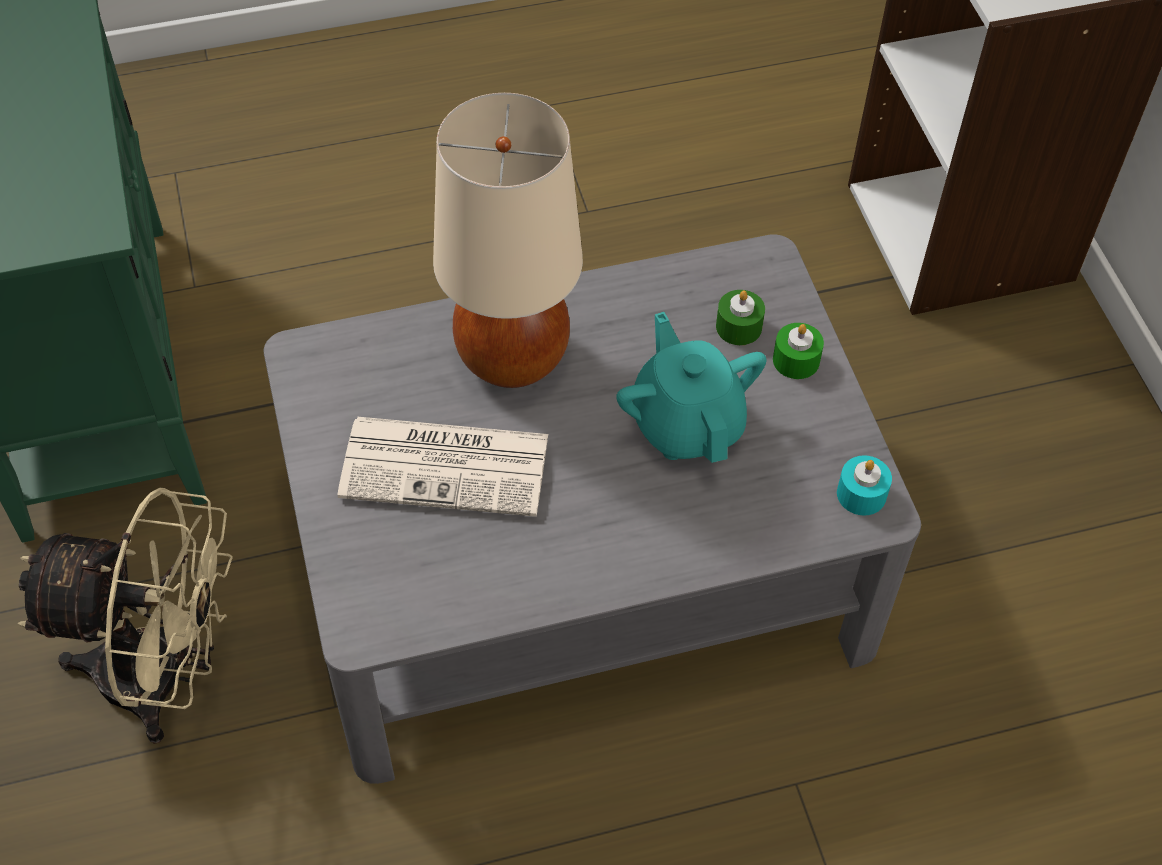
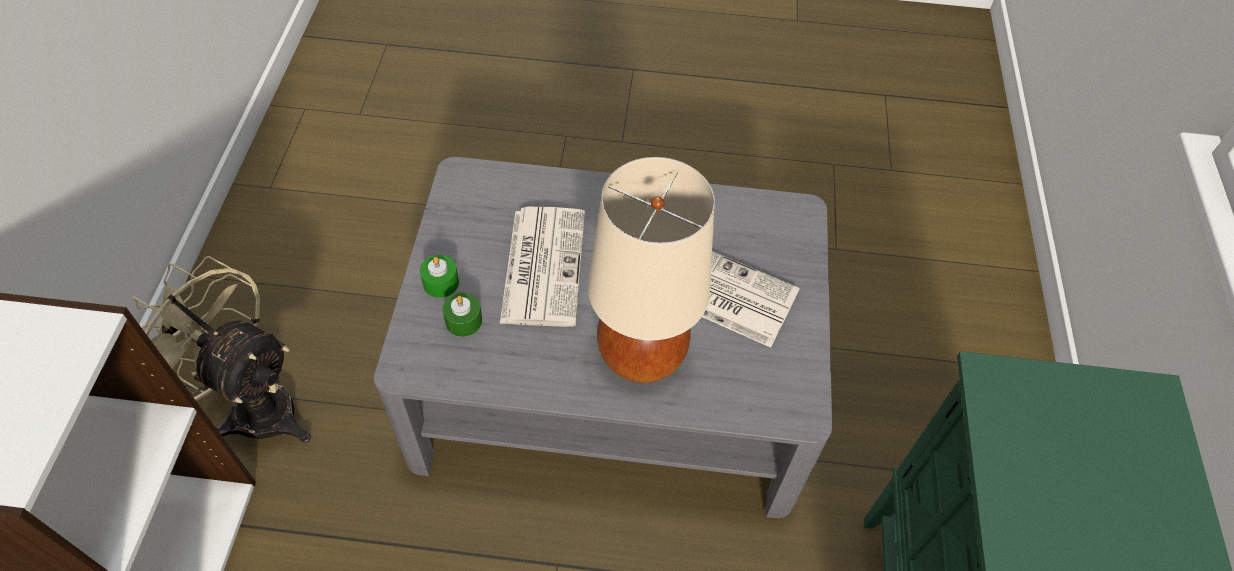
camera: 160 degrees left, 0 degrees up
beige fan [17,488,233,744] -> beige fan moved to [131,256,311,443]
turquoise teapot [616,312,766,463] -> newspaper [500,207,585,327]
turquoise candle [837,455,892,516] -> none

